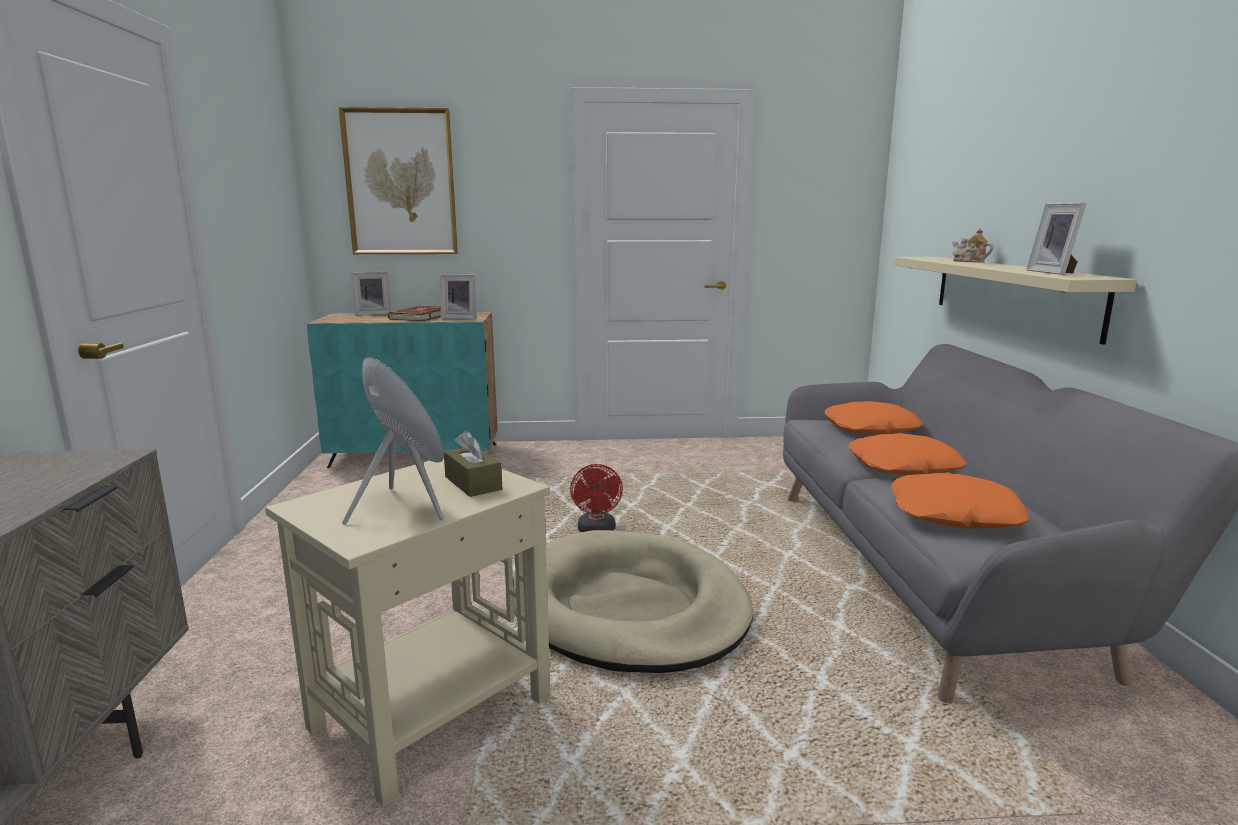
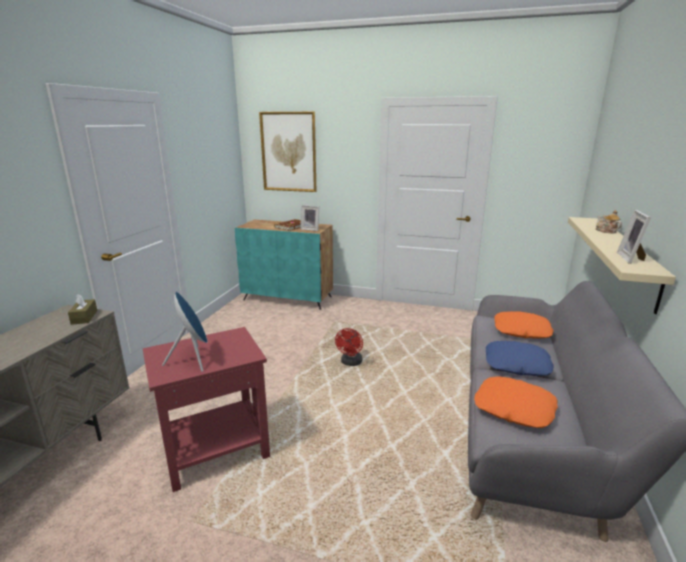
camera: 20 degrees right, 5 degrees up
beige side table [265,458,550,808] -> red side table [143,327,270,492]
picture frame [351,271,392,316] -> none
brown tissue box [444,430,502,497] -> brown tissue box moved to [68,294,97,325]
beige dog bed [513,530,753,673] -> none
orange pillow [849,433,966,475] -> blue pillow [486,341,554,376]

